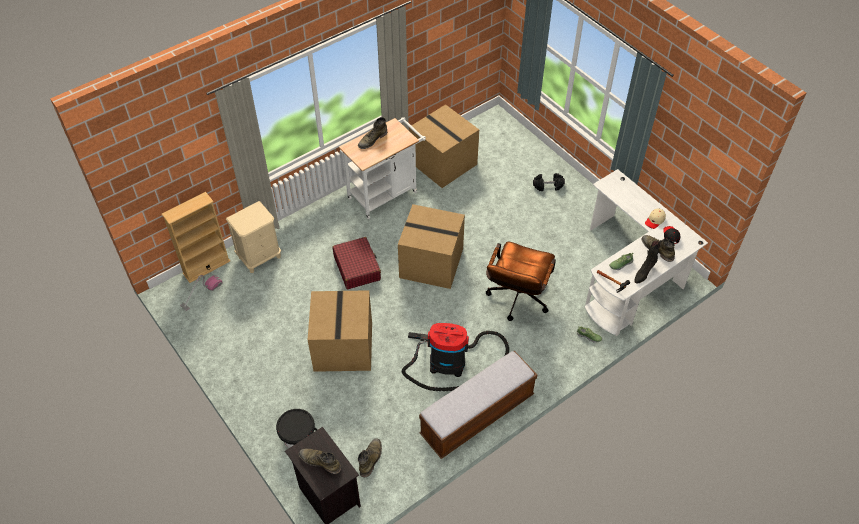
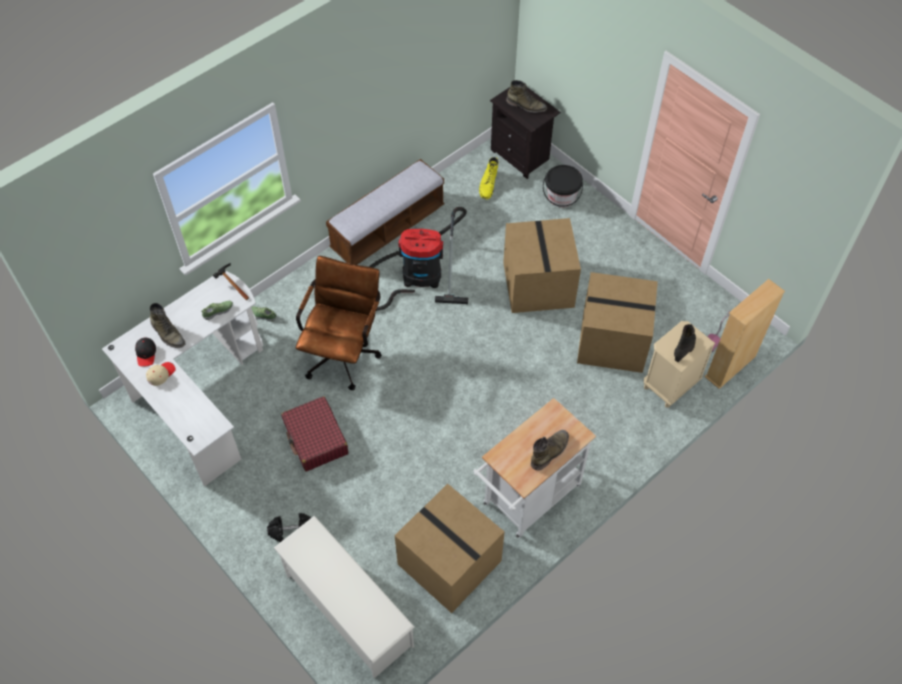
camera: 175 degrees right, 5 degrees up
red suitcase [332,237,381,289] -> red suitcase moved to [281,396,349,472]
green boot [358,439,382,477] -> yellow boot [479,157,499,200]
cardboard box [398,204,465,289] -> cardboard box moved to [577,272,658,373]
black boot [634,240,661,283] -> black boot moved to [674,324,696,362]
none -> white shoe rack [274,516,414,678]

